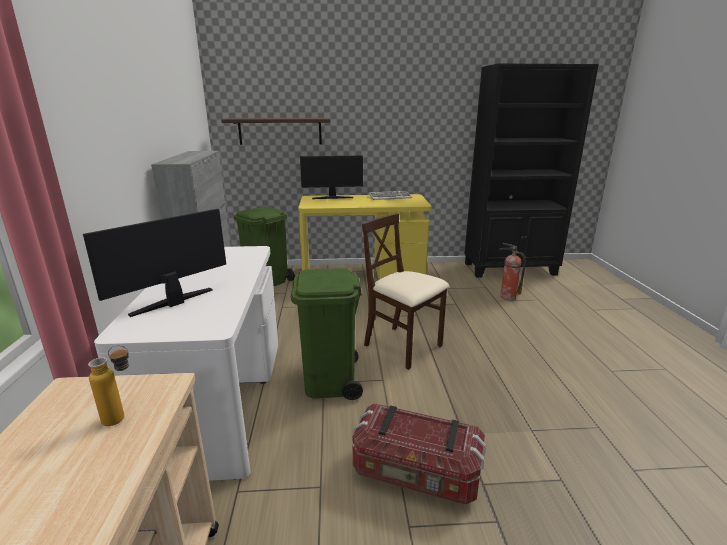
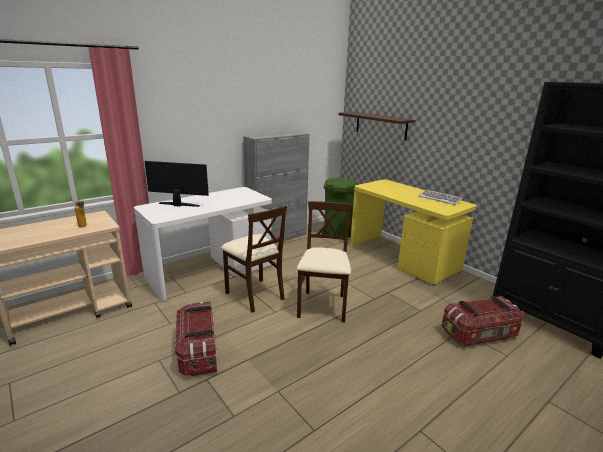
camera: 55 degrees right, 0 degrees up
green trash can [291,268,363,400] -> beige chair [221,206,287,313]
monitor [300,155,363,199] -> none
fire extinguisher [500,243,526,300] -> storage box [441,296,524,346]

